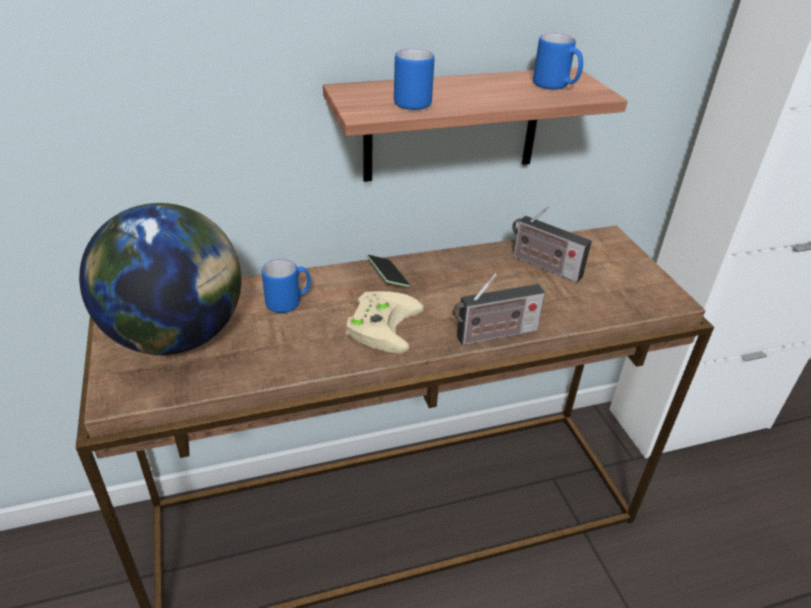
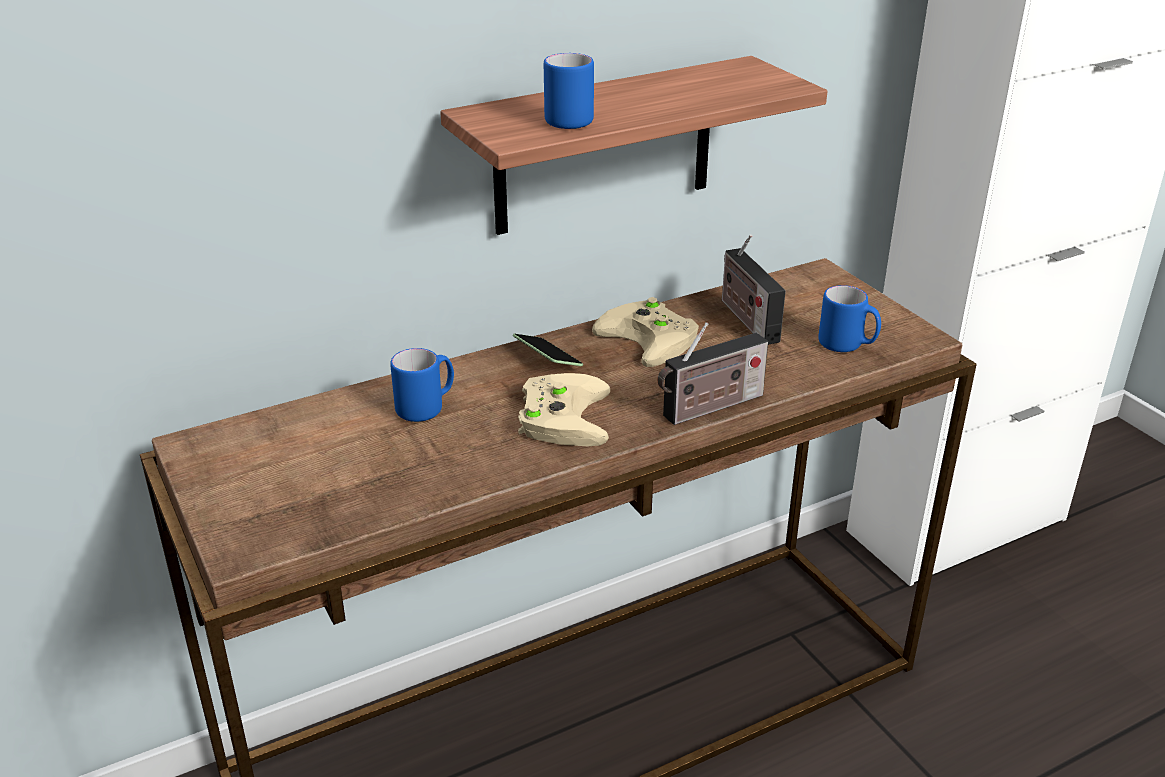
camera: 10 degrees left, 5 degrees down
globe [79,203,242,355] -> none
radio [512,205,592,283] -> radio turned 45 degrees clockwise [722,234,786,345]
blue mug [533,33,583,89] -> blue mug moved to [818,285,881,352]
none -> beige game controller [592,297,699,367]

